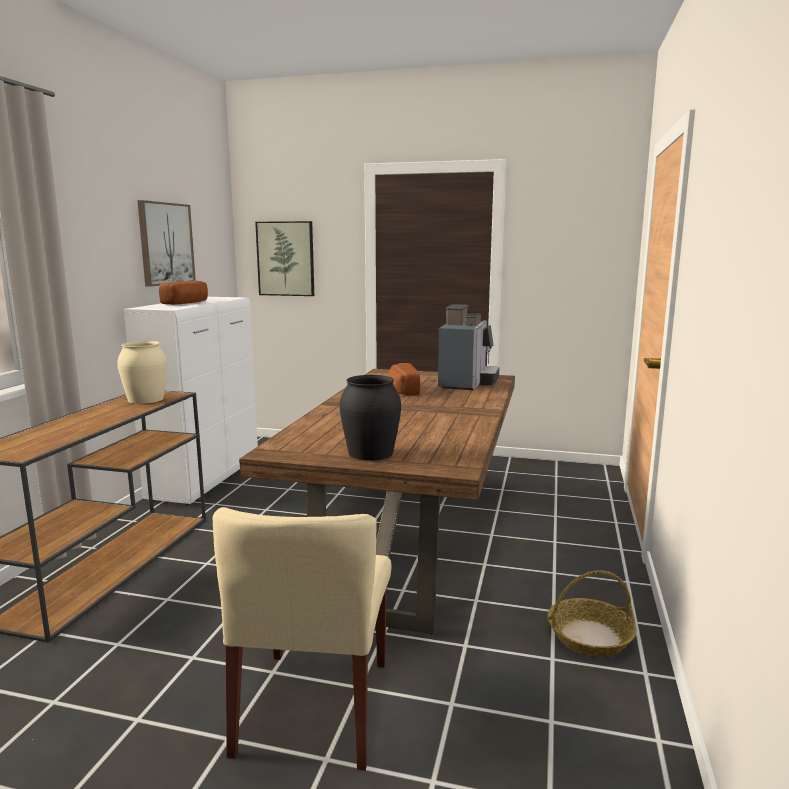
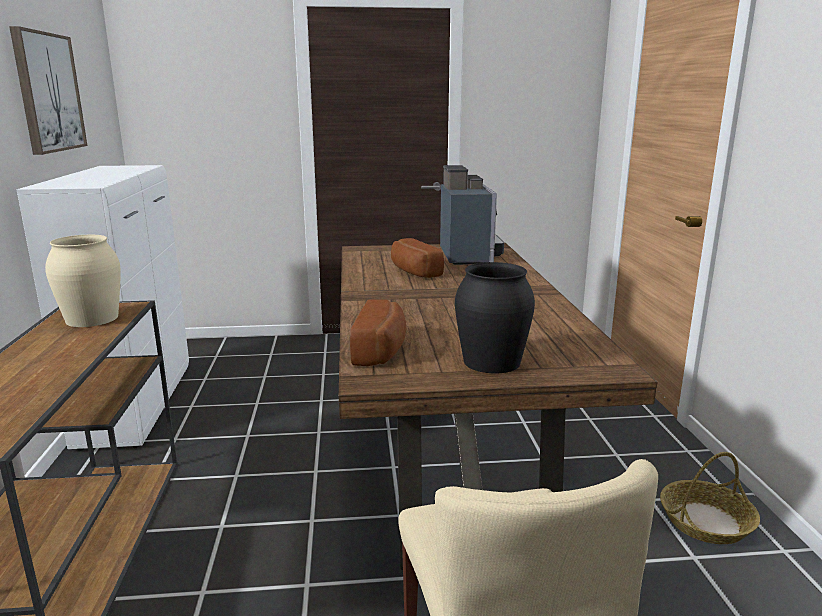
camera: 20 degrees left, 5 degrees up
bread [159,281,208,305] -> bread moved to [350,299,407,366]
picture [255,221,314,296] -> none

